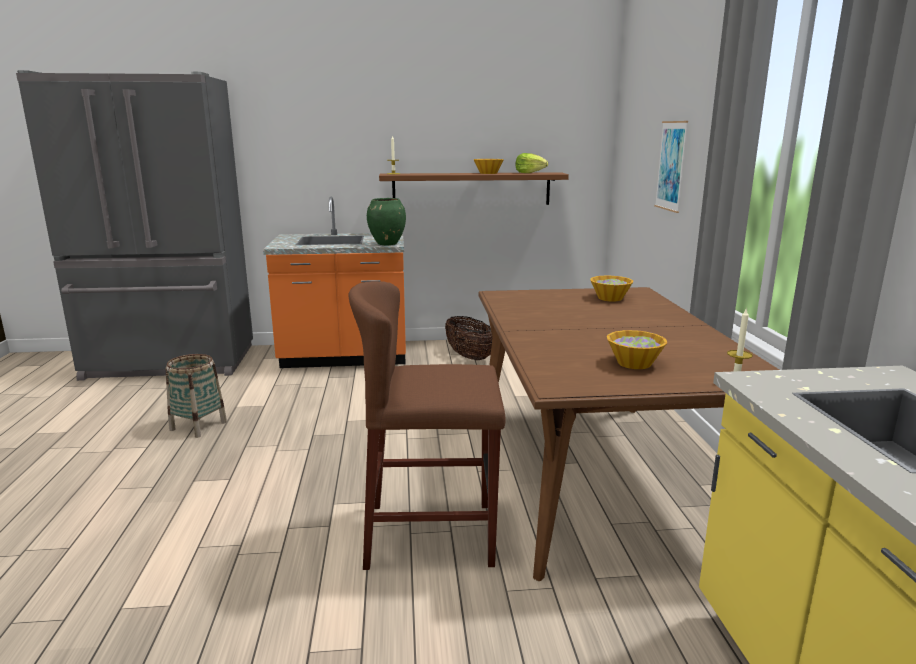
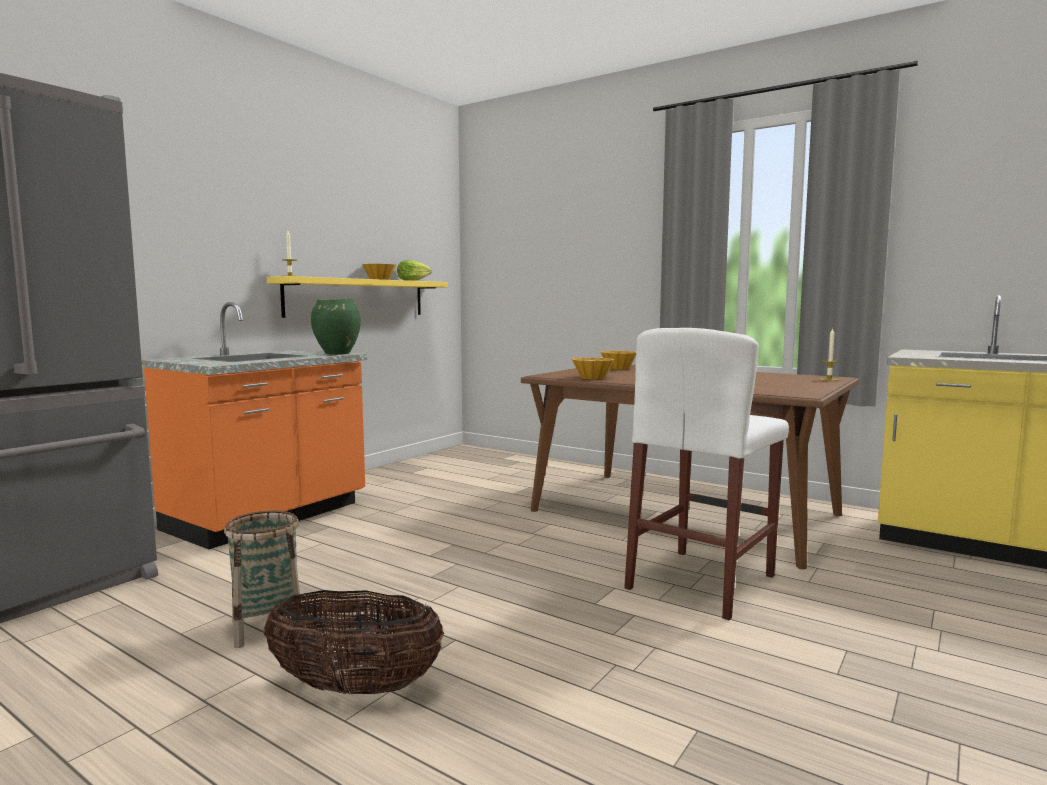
camera: 50 degrees left, 10 degrees down
brown stool [349,281,506,570] -> white stool [624,328,789,620]
brown shelf [379,172,569,205] -> yellow shelf [267,276,448,318]
basket [445,316,492,360] -> basket moved to [263,590,444,694]
bowl [607,330,667,369] -> bowl moved to [572,358,614,379]
picture [654,121,688,213] -> none

